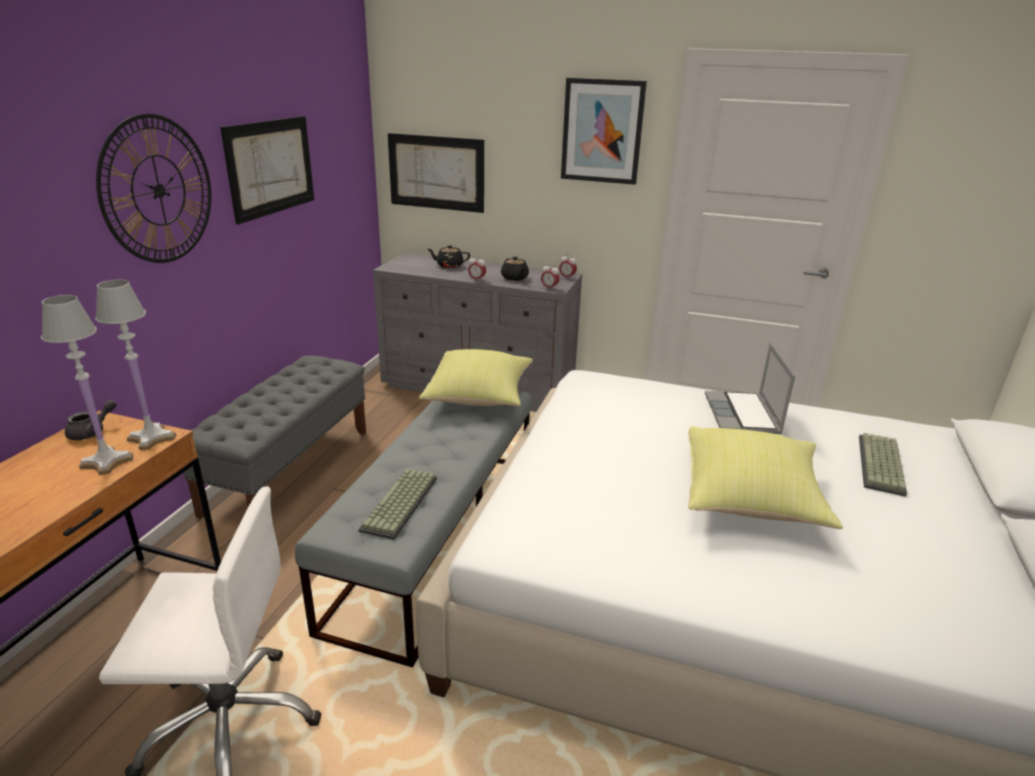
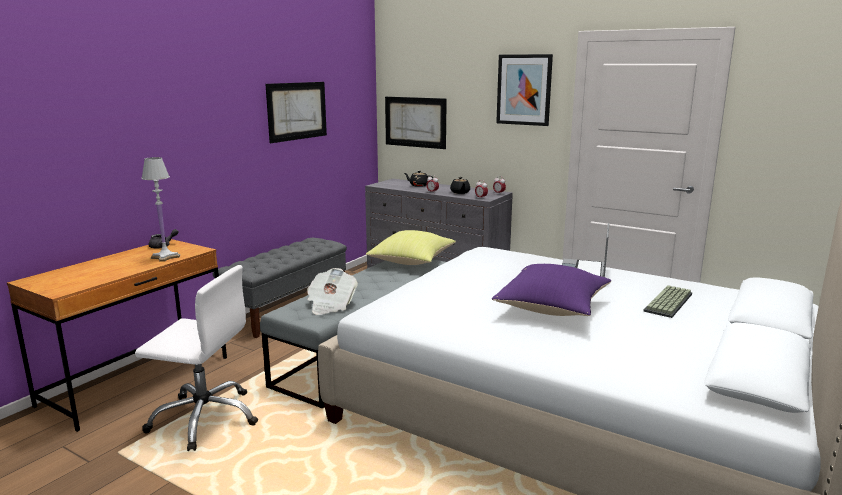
camera: 15 degrees right, 10 degrees down
white table lamp [95,280,176,450] -> none
wall clock [96,114,211,263] -> none
keyboard [358,469,437,540] -> newspaper [307,268,358,315]
yellow pillow [688,426,843,529] -> purple pillow [492,264,611,316]

